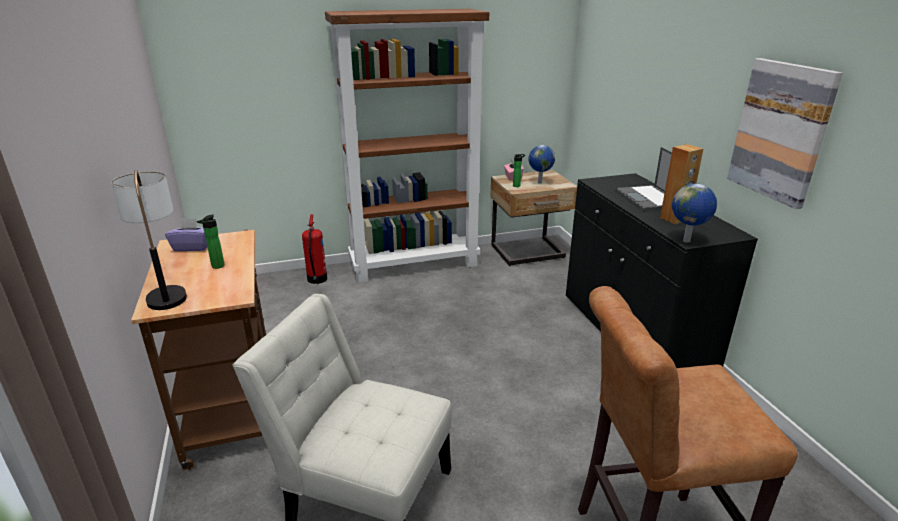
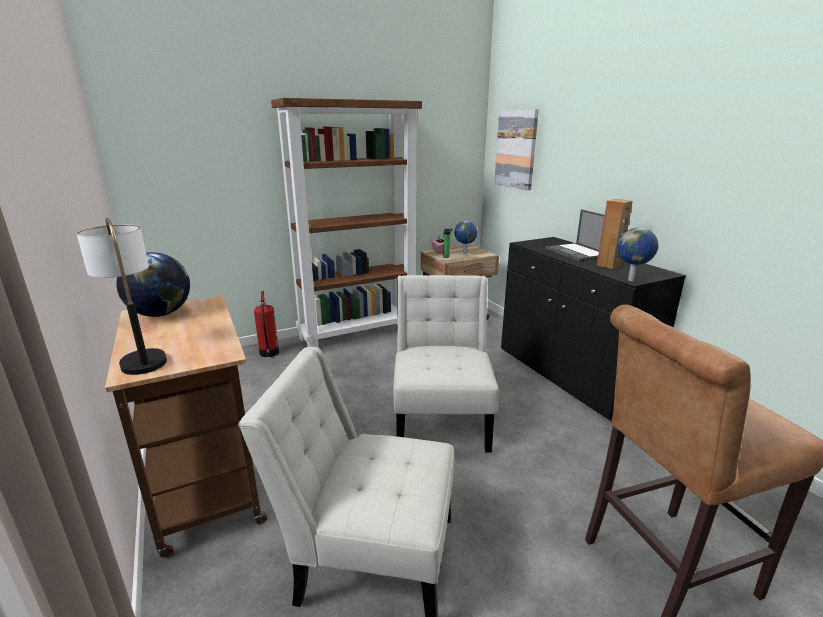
camera: 10 degrees left, 5 degrees down
purple tissue box [165,218,207,251] -> globe [116,252,190,317]
bottle [197,215,225,269] -> none
picture [727,58,843,209] -> picture moved to [494,109,539,190]
none -> white chair [393,275,499,453]

